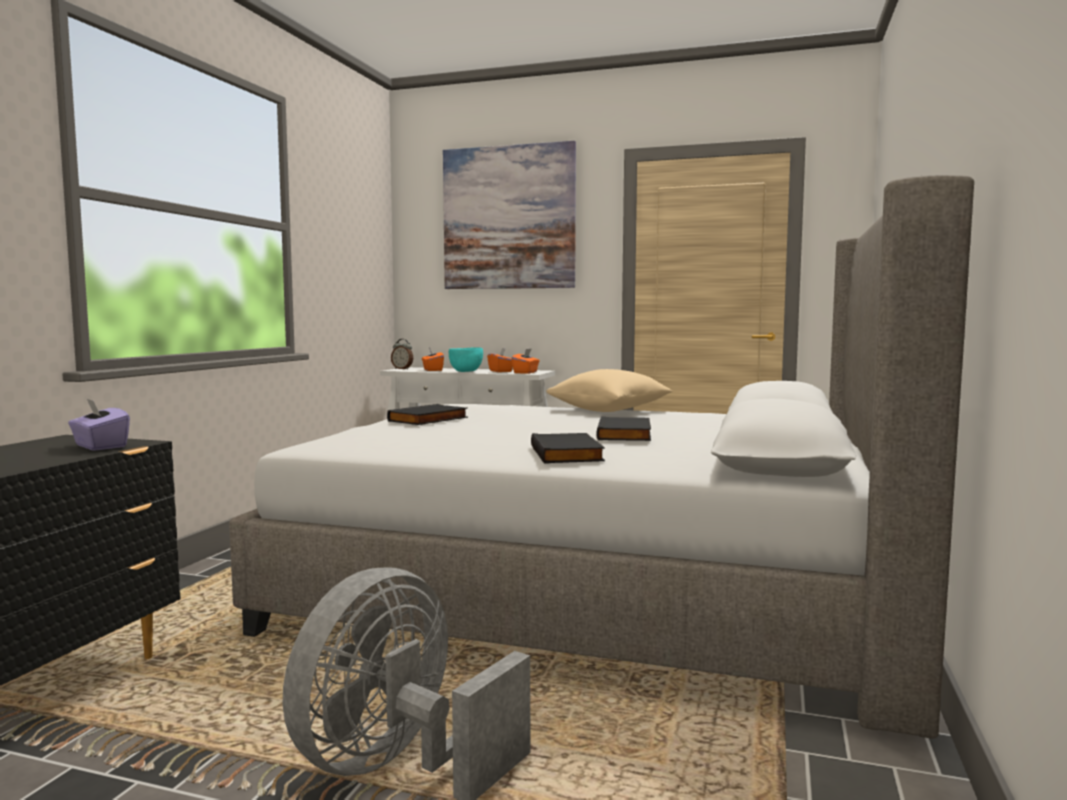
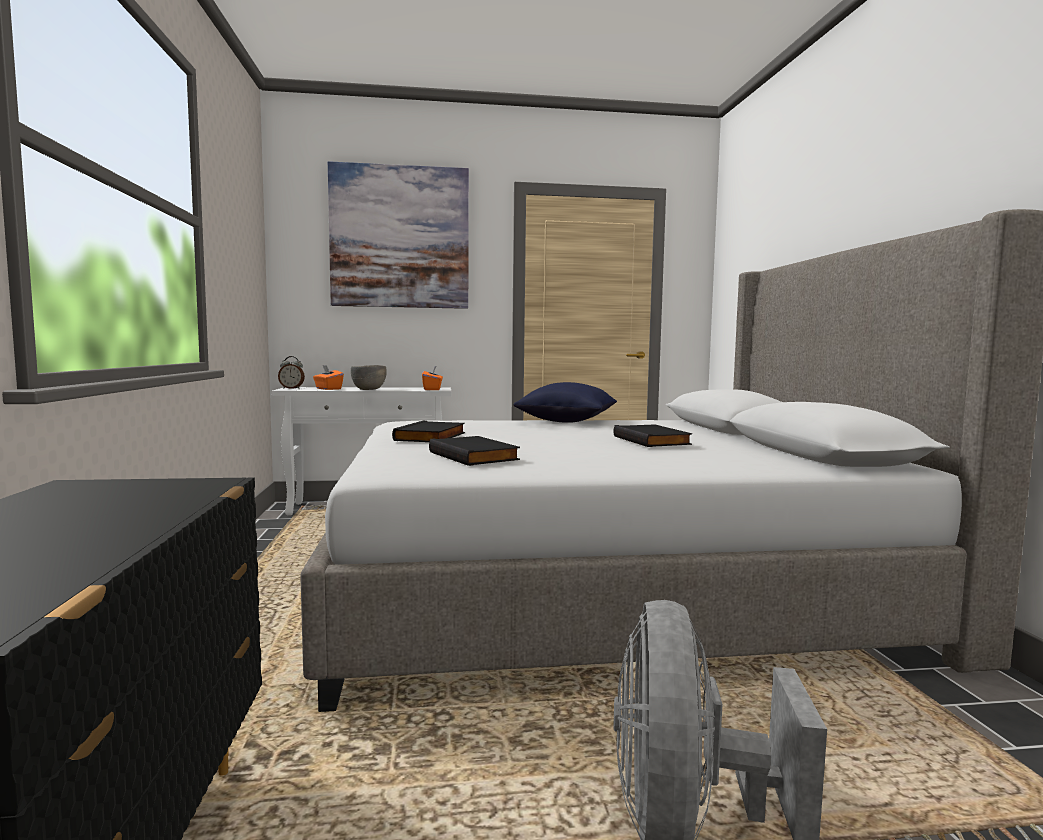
camera: 25 degrees left, 0 degrees up
purple tissue box [68,398,130,451] -> none
turquoise bowl [449,347,483,372] -> grey bowl [351,365,387,390]
orange tissue box [487,348,513,372] -> none
black book [531,433,605,464] -> black book moved to [429,436,520,466]
beige pillow [546,369,672,412] -> blue pillow [514,382,617,423]

